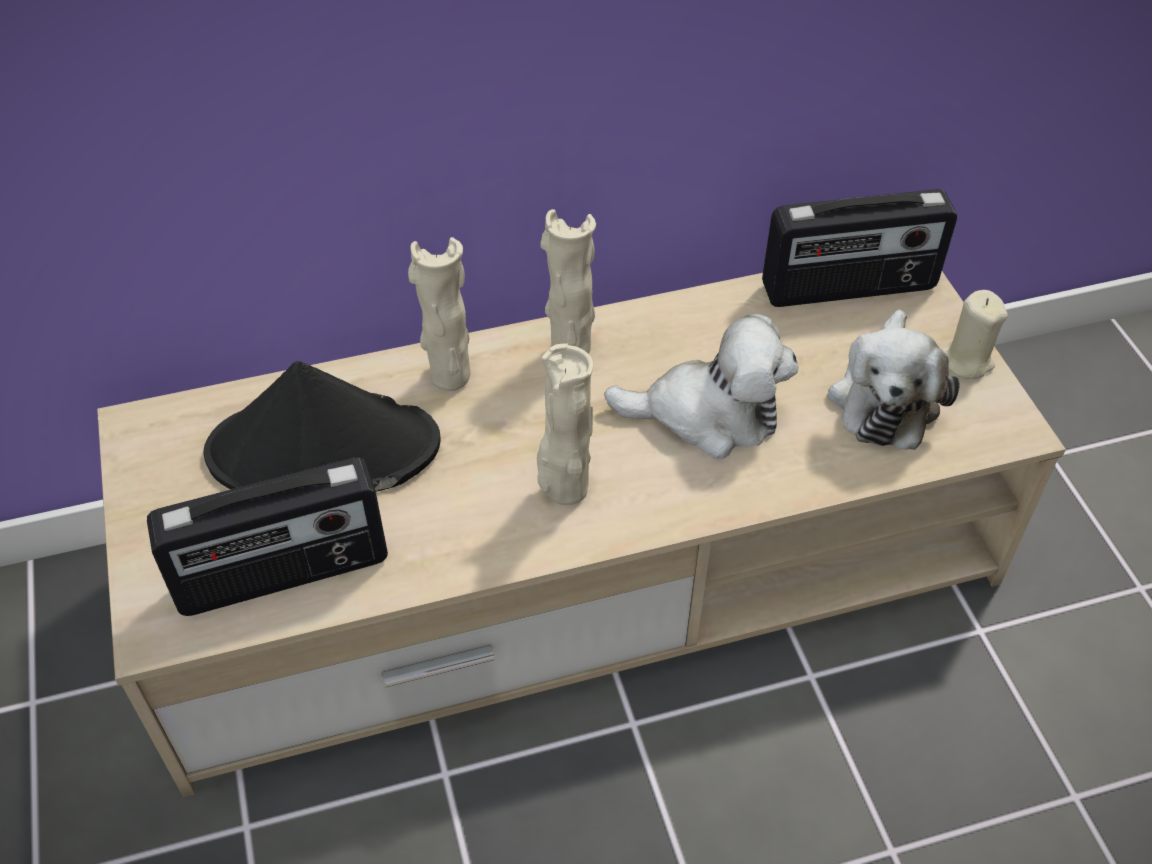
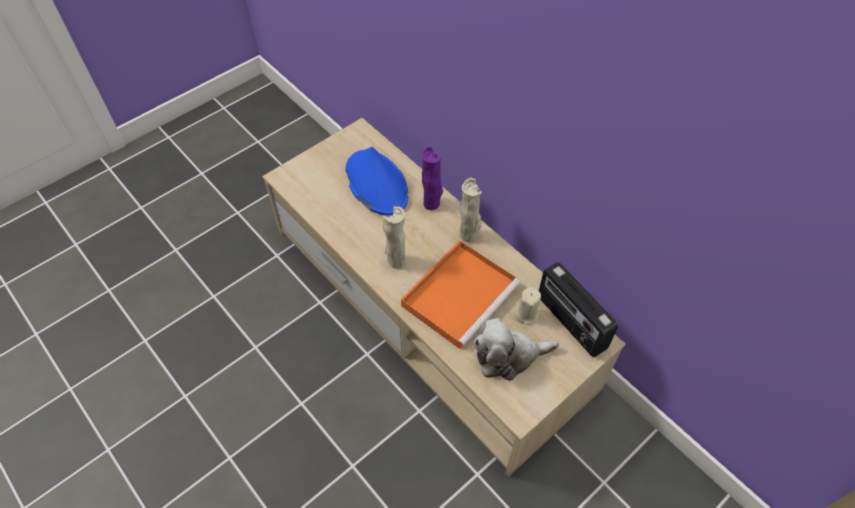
camera: 65 degrees right, 5 degrees up
radio [147,457,388,616] -> none
black hat [203,361,441,492] -> blue hat [345,147,408,216]
beige vase [408,237,470,391] -> purple vase [421,146,443,210]
plush toy [604,313,798,459] -> orange tray [401,241,520,350]
beige candle [941,290,1008,379] -> beige candle moved to [515,287,541,325]

